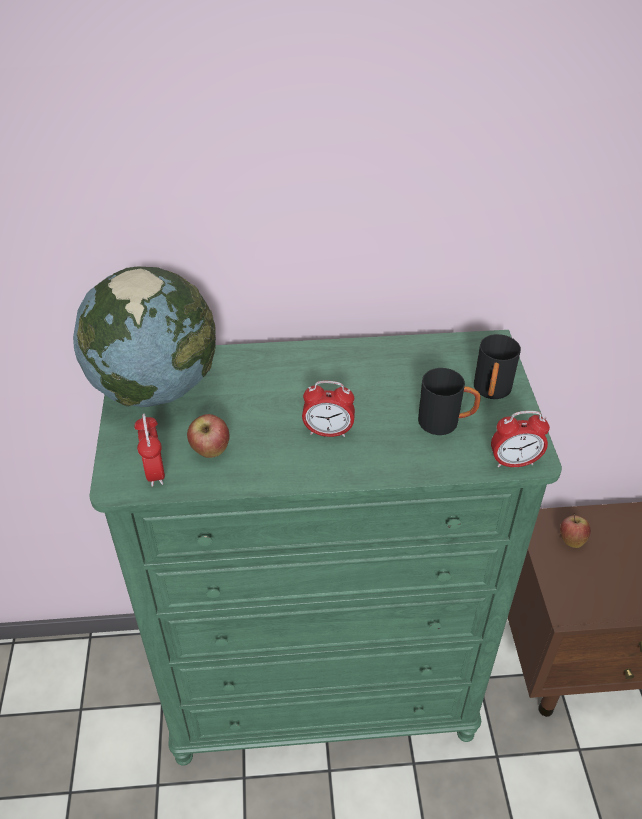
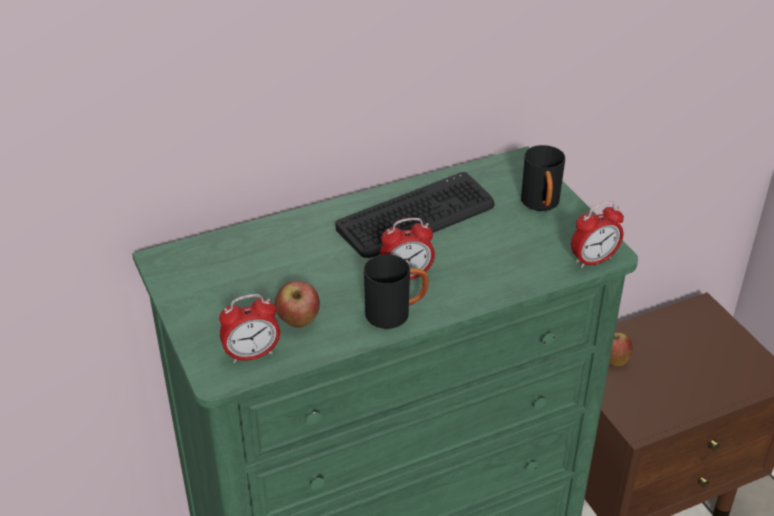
camera: 20 degrees left, 5 degrees down
globe [73,267,216,407] -> none
alarm clock [134,414,165,487] -> alarm clock turned 105 degrees clockwise [219,294,280,363]
black mug [418,368,481,435] -> black mug moved to [364,254,428,329]
none -> keyboard [336,172,495,258]

